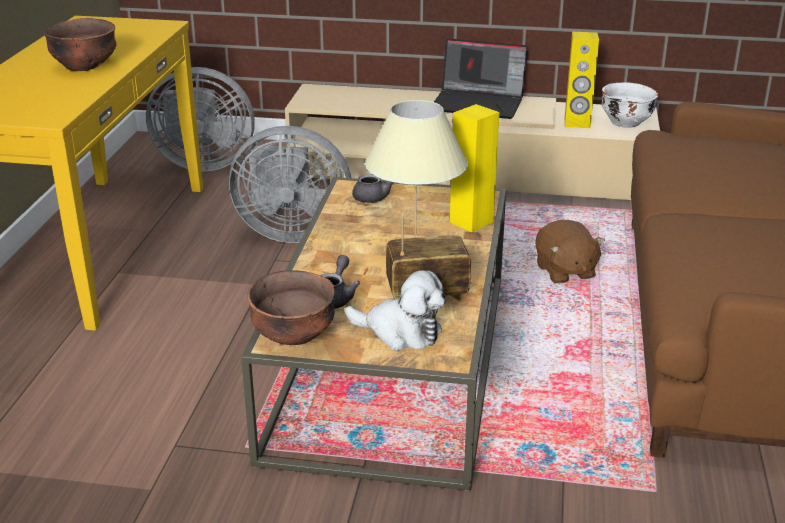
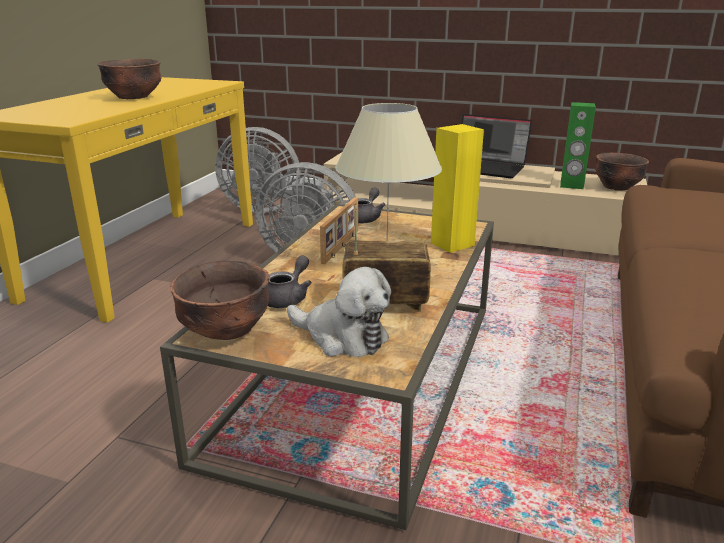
camera: 10 degrees right, 5 degrees down
brown plush toy [535,220,605,284] -> none
yellow speaker [565,32,599,128] -> green speaker [560,102,596,189]
white bowl [602,82,658,128] -> brown bowl [595,153,649,191]
none -> picture frame [320,197,358,264]

